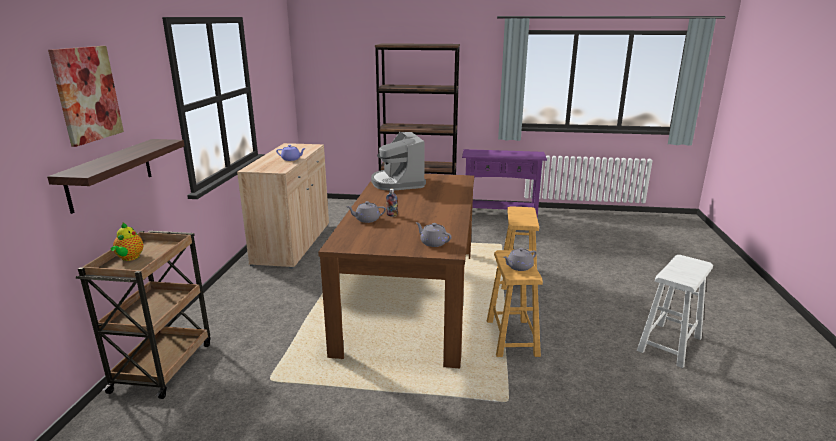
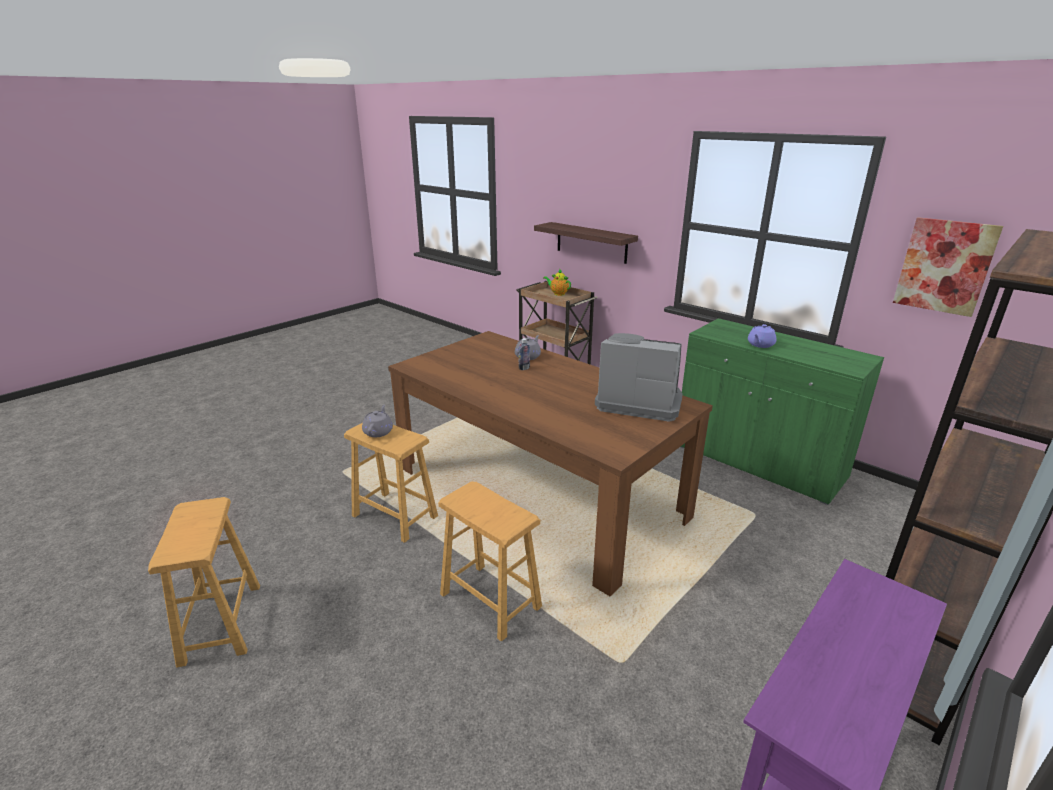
camera: 125 degrees right, 5 degrees up
picture [48,46,124,147] -> picture moved to [893,217,1003,317]
beige cabinet [237,143,329,269] -> green cabinet [681,318,884,505]
grey teapot [416,222,452,247] -> none
white stool [637,255,713,368] -> brown stool [148,497,260,668]

